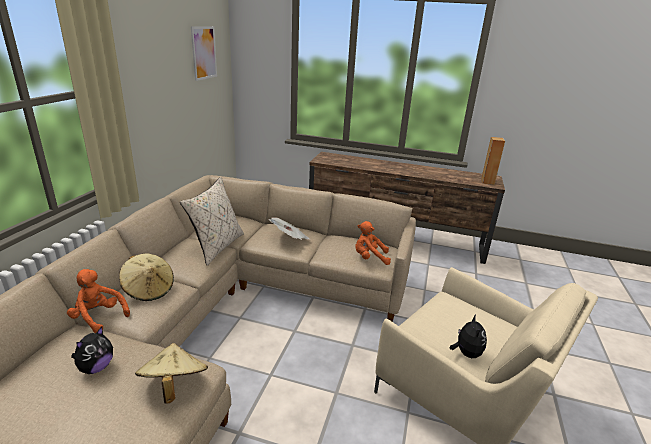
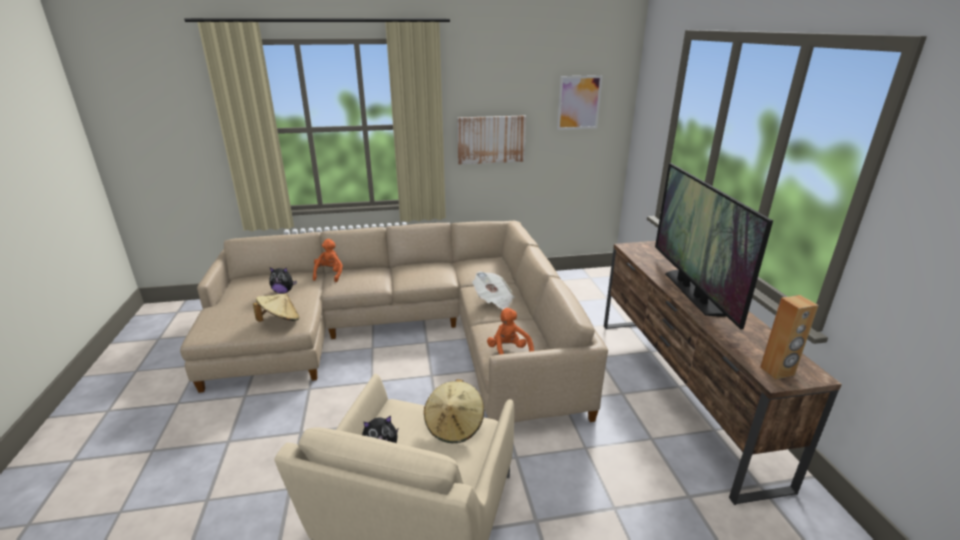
camera: 65 degrees right, 0 degrees up
beige hat [119,253,174,301] -> beige hat moved to [424,379,484,443]
beige pillow [180,177,244,266] -> none
none -> picture [457,115,526,164]
none -> television [655,163,773,329]

